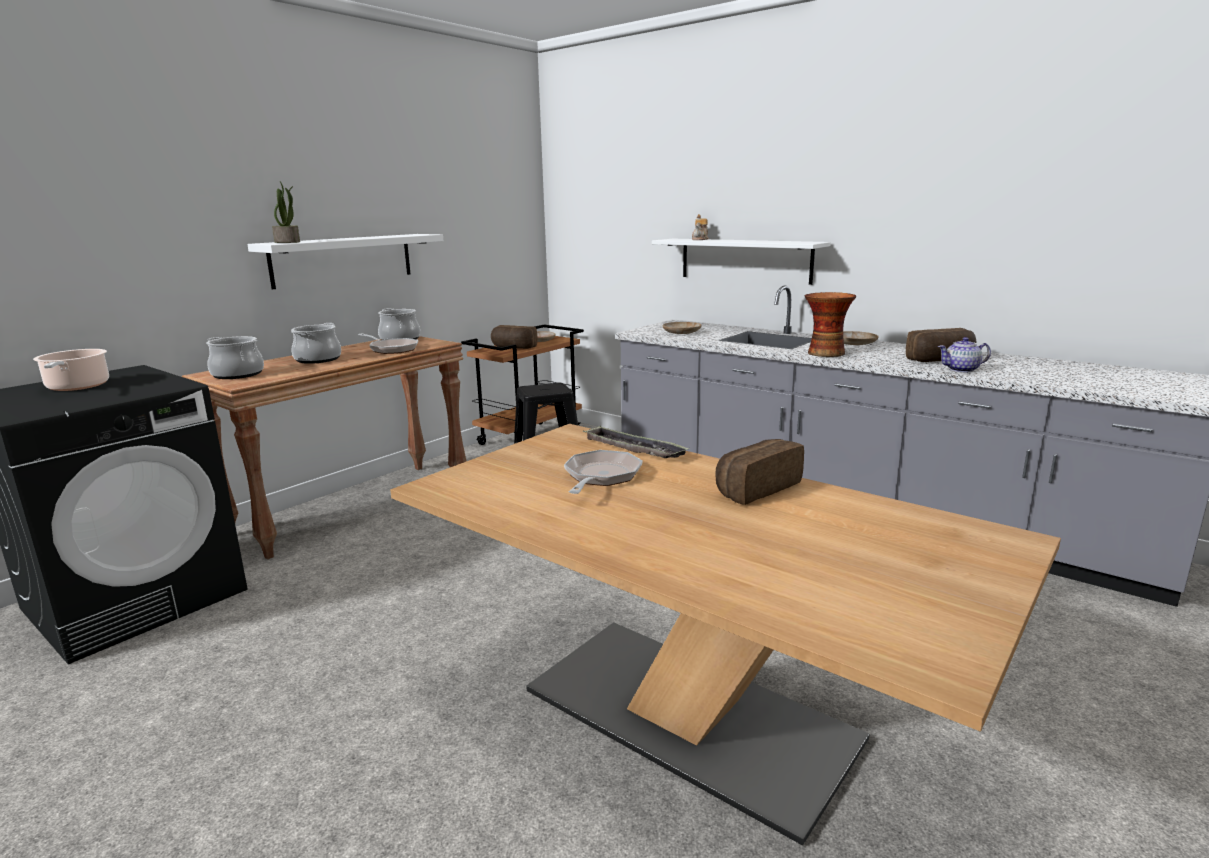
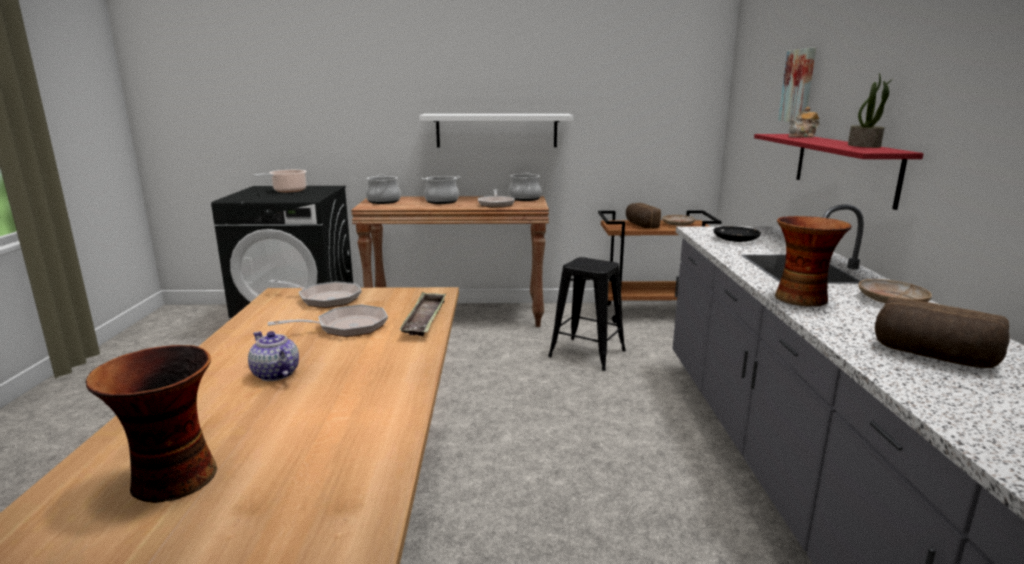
camera: 50 degrees right, 0 degrees up
potted plant [272,181,300,243] -> potted plant moved to [848,73,893,148]
white shelf [652,239,831,285] -> red shelf [754,134,923,210]
beige plate [663,322,702,334] -> black plate [713,226,761,242]
bread [715,439,804,505] -> none
teapot [938,337,991,372] -> teapot moved to [248,331,299,381]
none -> vase [86,345,217,503]
none -> frying pan [268,280,362,308]
none -> picture [778,48,816,122]

